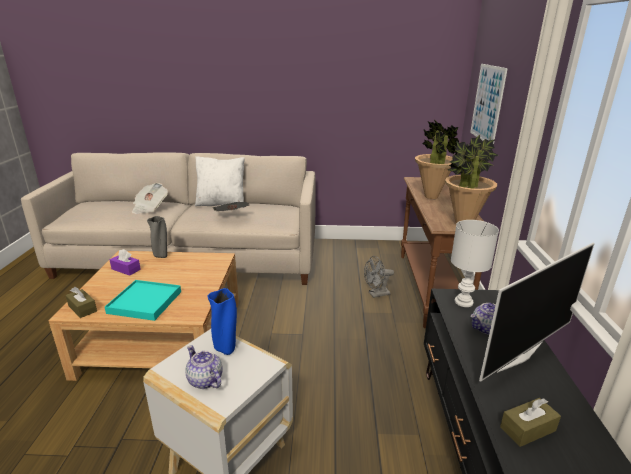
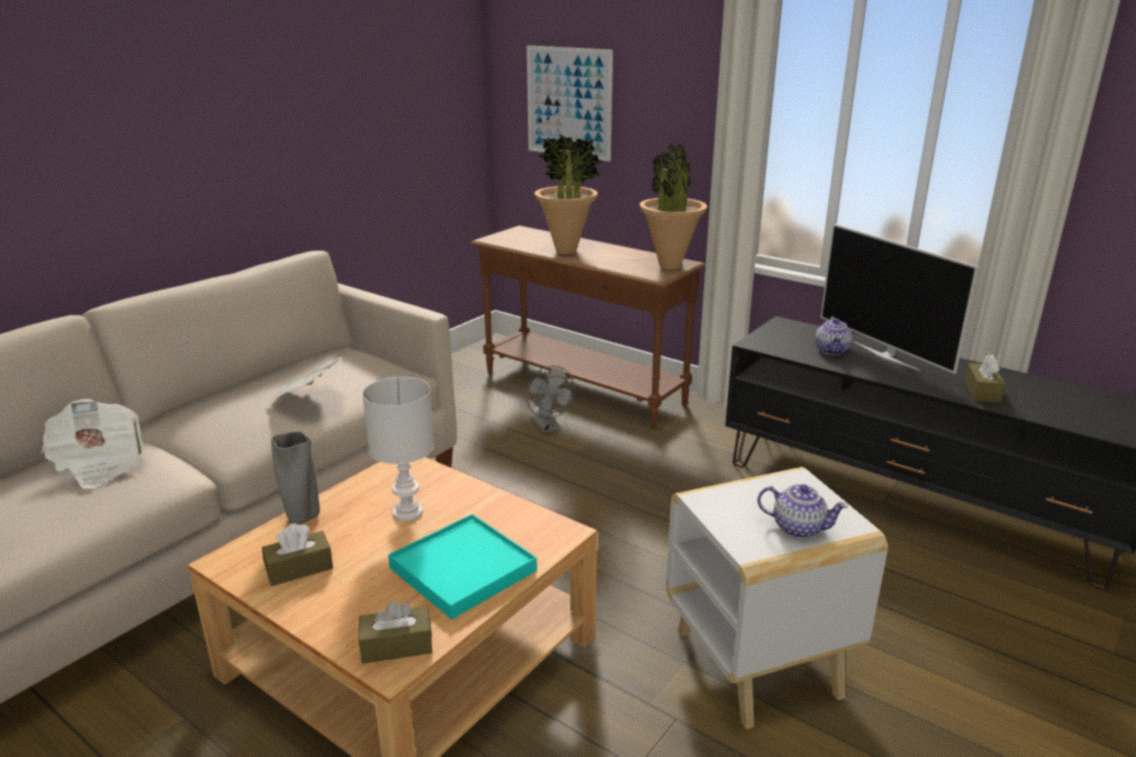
camera: 55 degrees left, 0 degrees up
purple tissue box [110,249,141,276] -> brown tissue box [262,523,333,586]
teapot [185,346,223,389] -> teapot turned 150 degrees counterclockwise [757,484,848,538]
white pillow [195,156,245,208] -> none
blue vase [207,288,237,355] -> none
grey fan [364,256,394,298] -> grey fan turned 45 degrees counterclockwise [526,366,575,433]
white table lamp [451,220,499,307] -> white table lamp moved to [362,377,434,521]
television [479,243,595,382] -> television turned 150 degrees clockwise [820,224,979,374]

